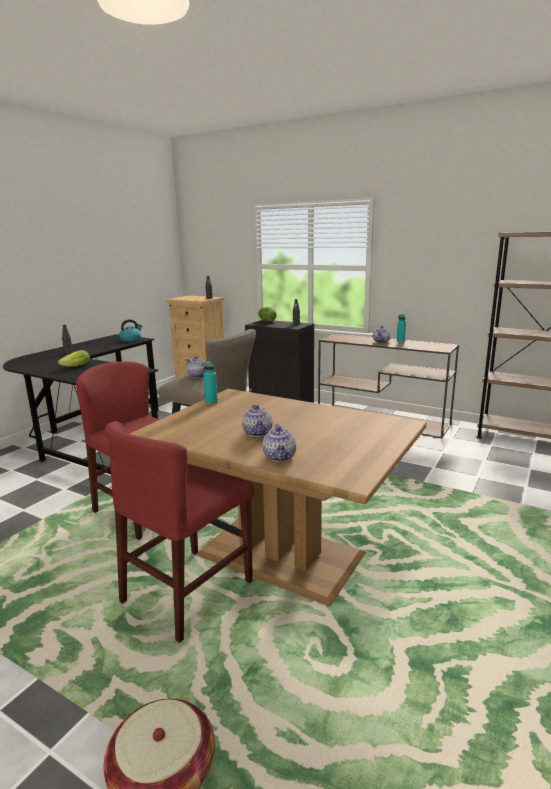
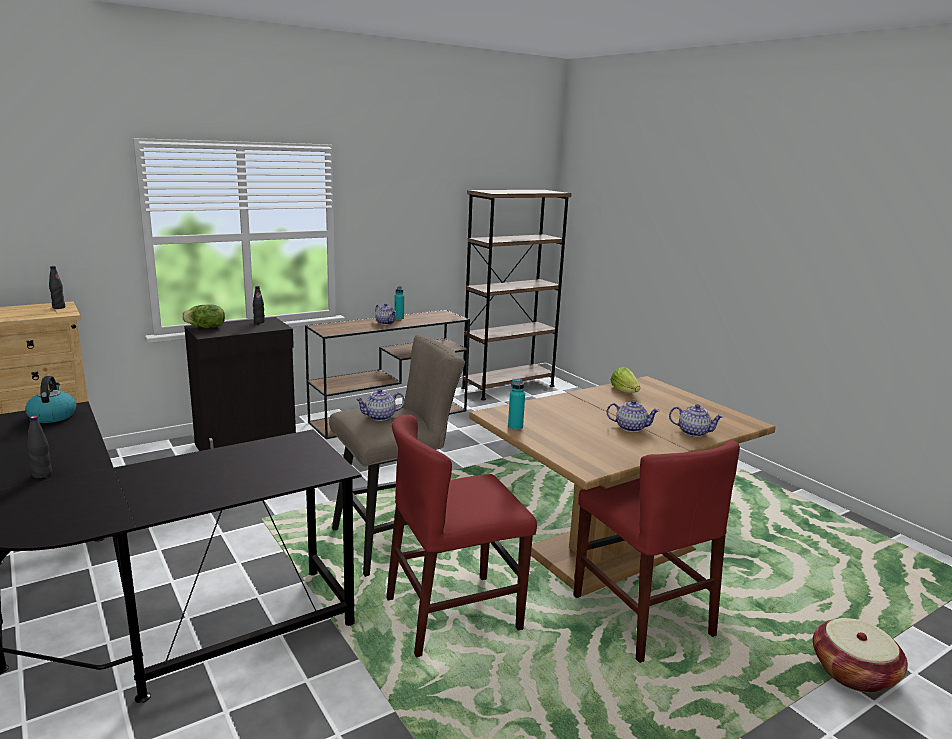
camera: 65 degrees left, 0 degrees up
lettuce [58,350,90,367] -> lettuce moved to [610,367,640,393]

